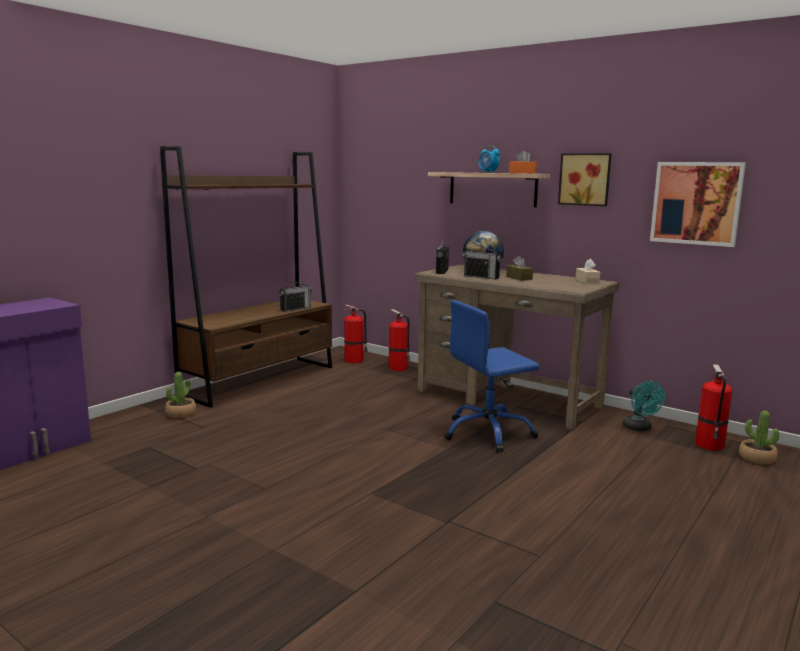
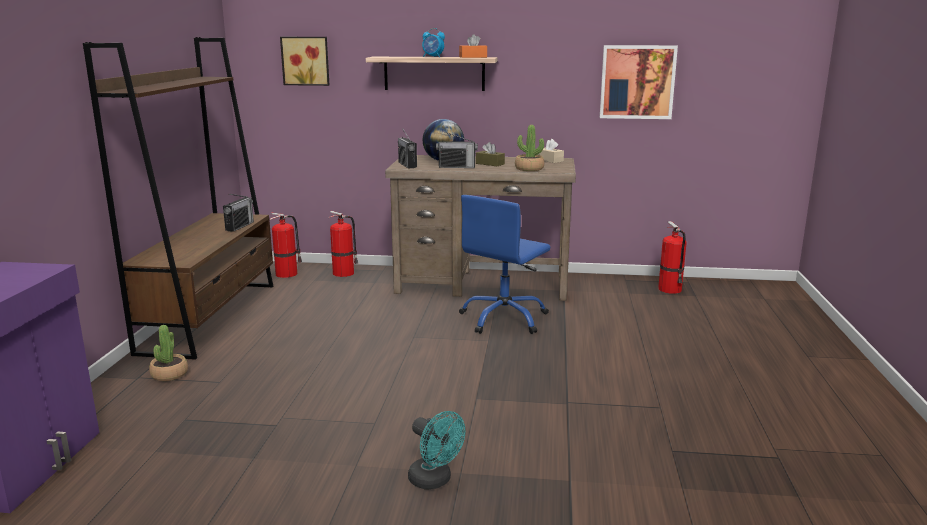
camera: 30 degrees left, 5 degrees up
picture [558,153,612,206] -> picture moved to [280,37,329,86]
turquoise fan [622,381,665,431] -> turquoise fan moved to [408,411,465,489]
potted plant [739,411,779,465] -> potted plant moved to [515,125,544,171]

